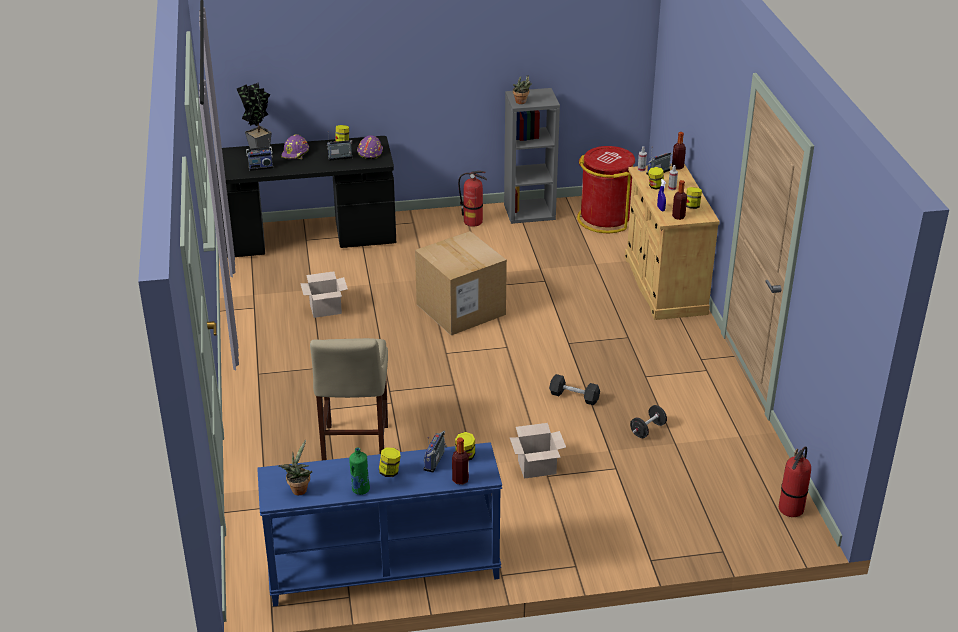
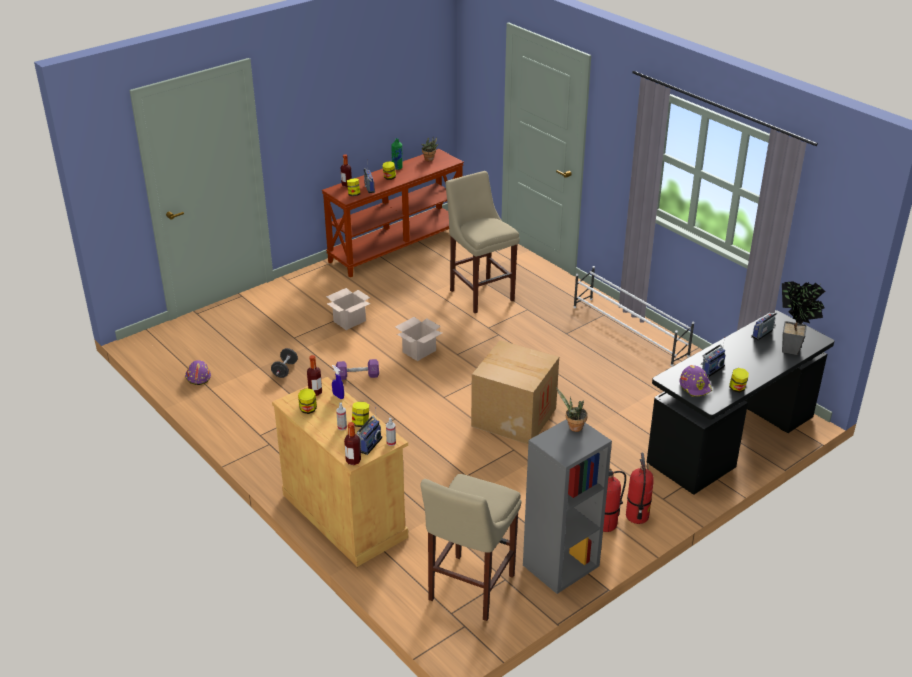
camera: 150 degrees right, 0 degrees up
blue console table [257,442,502,607] -> brown console table [322,149,464,277]
purple hard hat [281,135,309,160] -> purple hard hat moved to [185,360,211,385]
cardboard box [300,271,348,318] -> cardboard box moved to [395,317,442,361]
black dumbbell [549,374,600,405] -> purple dumbbell [336,359,379,380]
red trash can [577,146,635,233] -> beige stool [420,474,521,621]
fire extinguisher [779,446,811,517] -> fire extinguisher moved to [626,453,654,524]
none -> white shoe rack [573,266,694,367]

